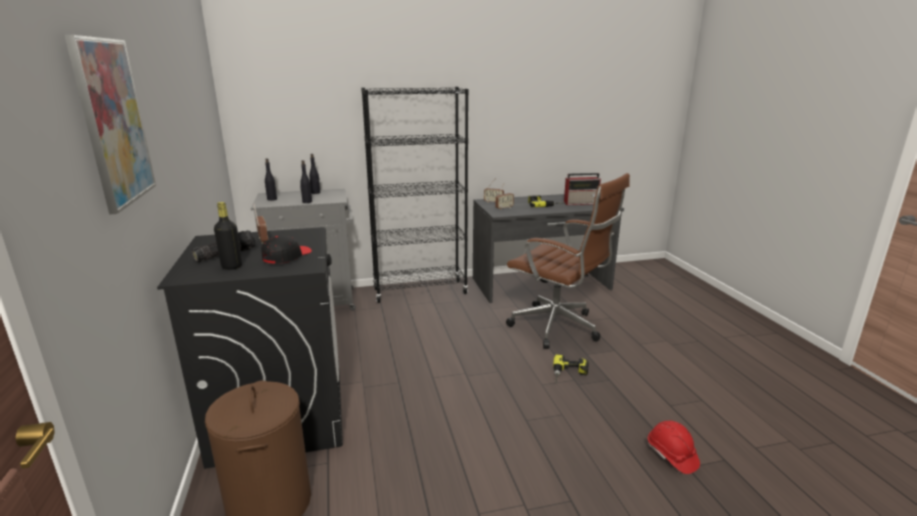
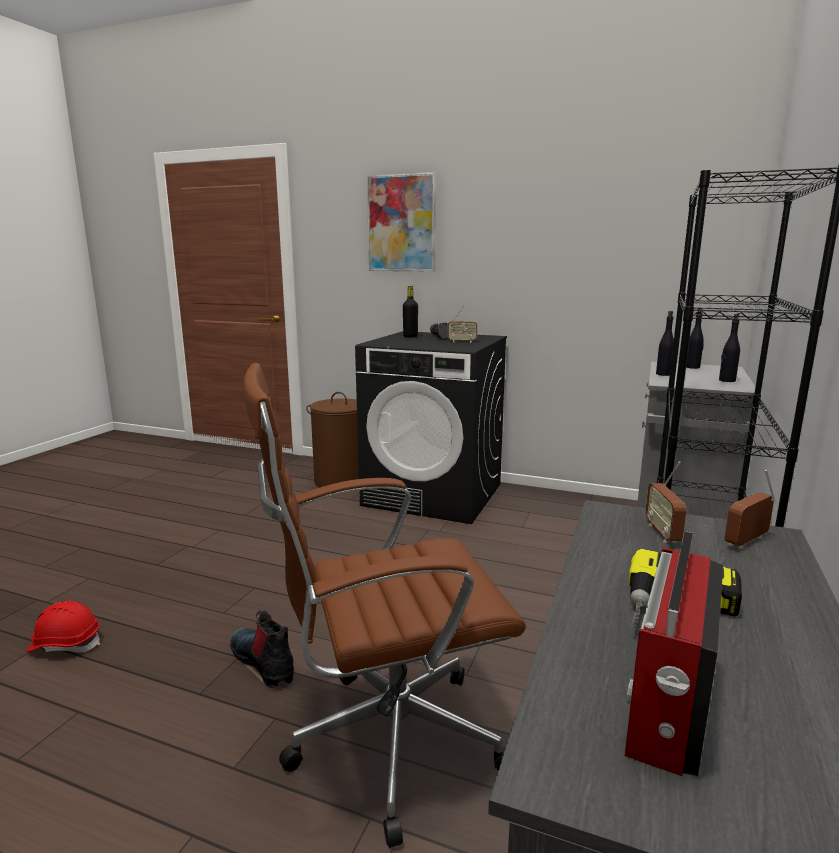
camera: 125 degrees right, 5 degrees down
black cap [261,235,312,264] -> none
power drill [553,354,589,383] -> boot [230,610,294,688]

